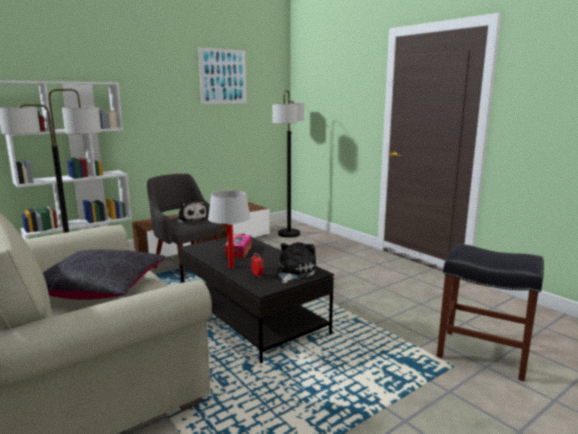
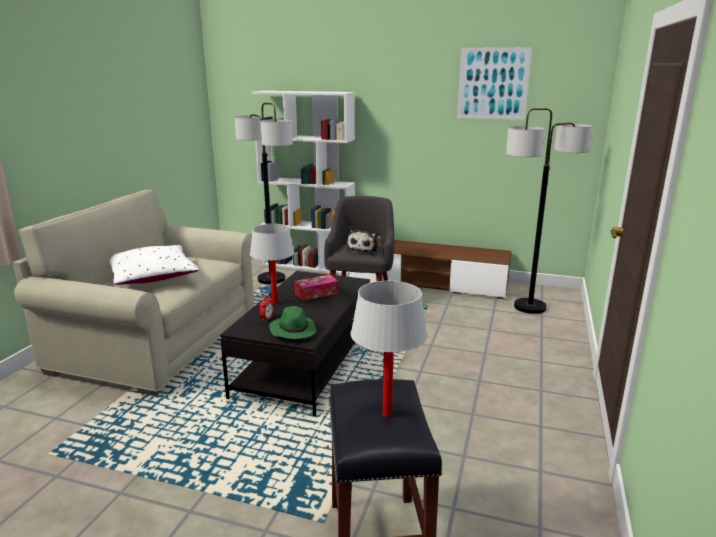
camera: 55 degrees right, 5 degrees up
black pillow [43,249,166,300] -> white pillow [109,245,199,285]
plush toy [276,242,317,283] -> green hat [269,306,317,339]
none -> white table lamp [350,281,428,417]

